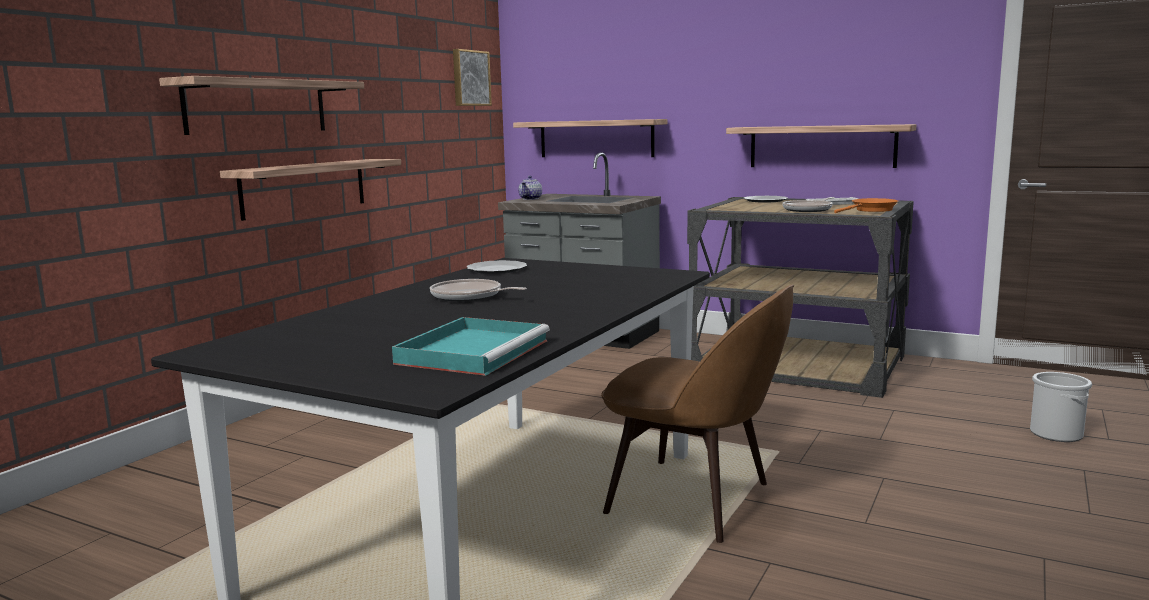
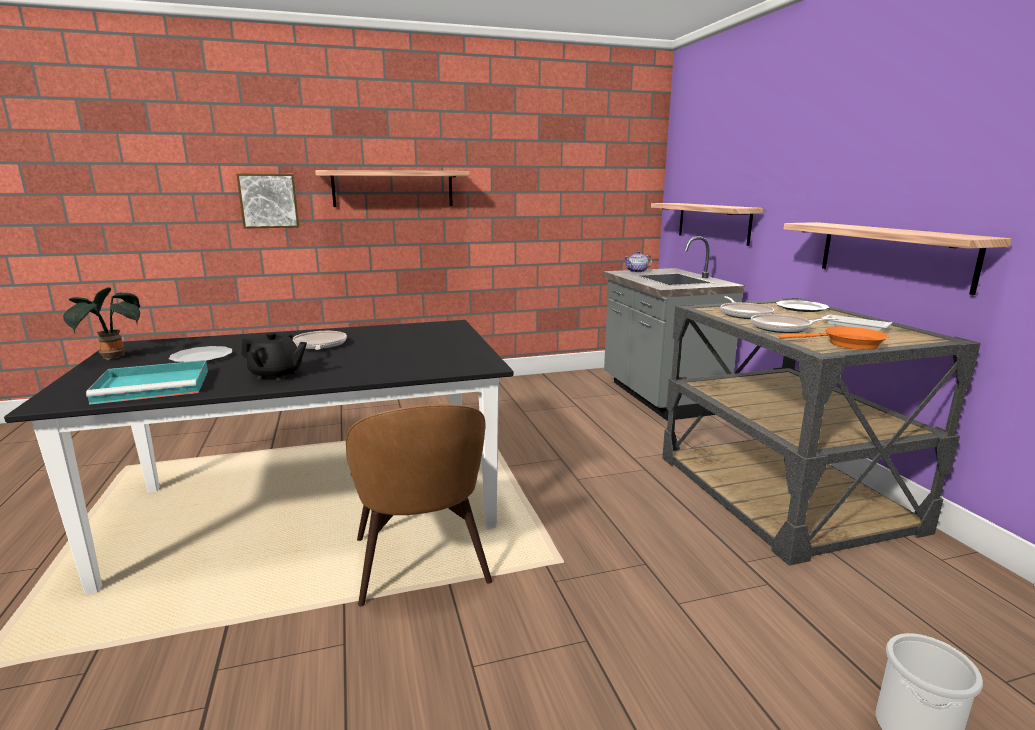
camera: 45 degrees right, 5 degrees up
shelf [220,159,401,221] -> none
picture [453,49,492,106] -> picture moved to [236,174,299,229]
plate [467,260,527,274] -> plate moved to [169,346,233,362]
none -> potted plant [63,287,140,360]
none -> black teapot [241,332,307,381]
none -> frying pan [721,296,774,319]

